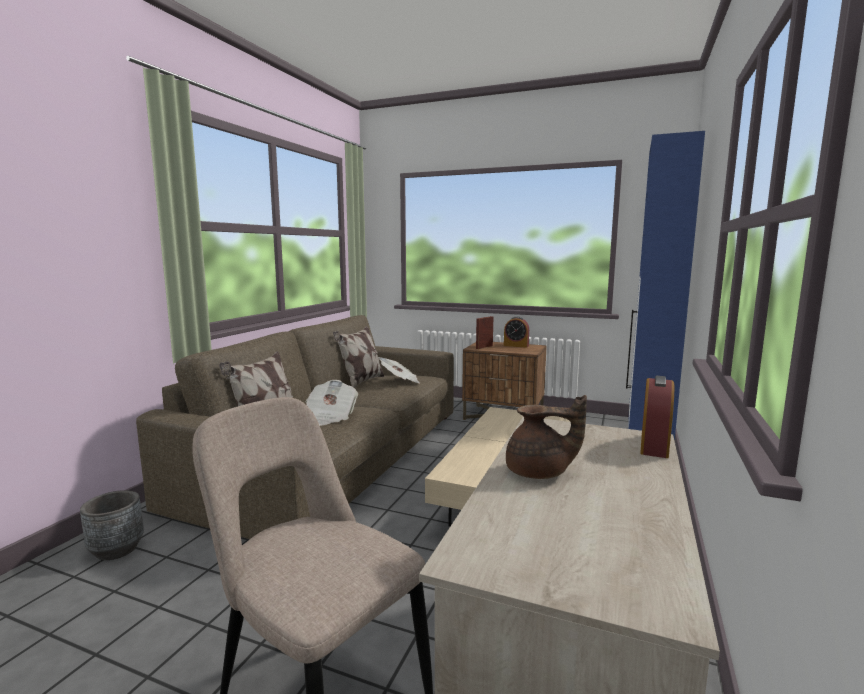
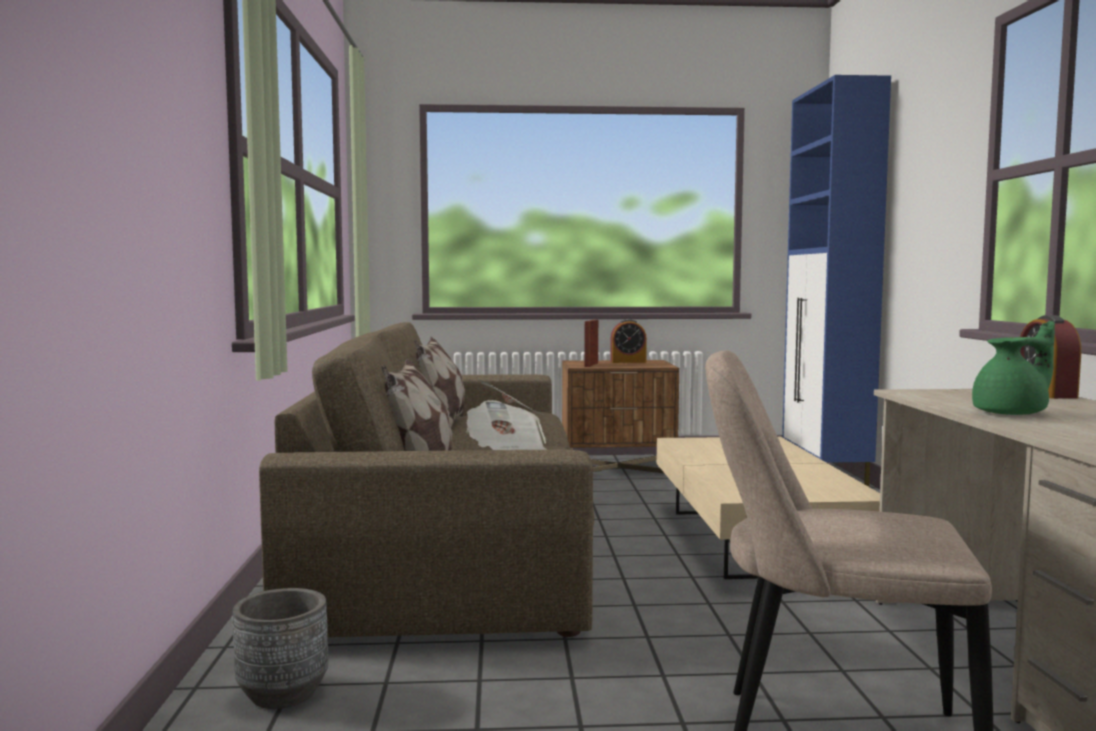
camera: 25 degrees left, 5 degrees down
brown teapot [506,395,587,479] -> green teapot [972,321,1055,415]

